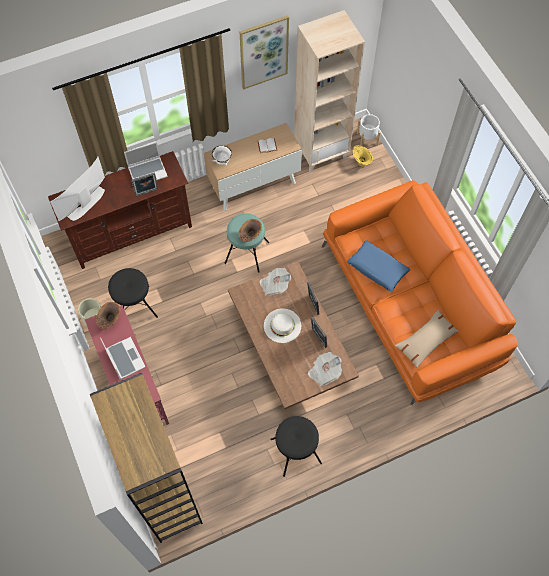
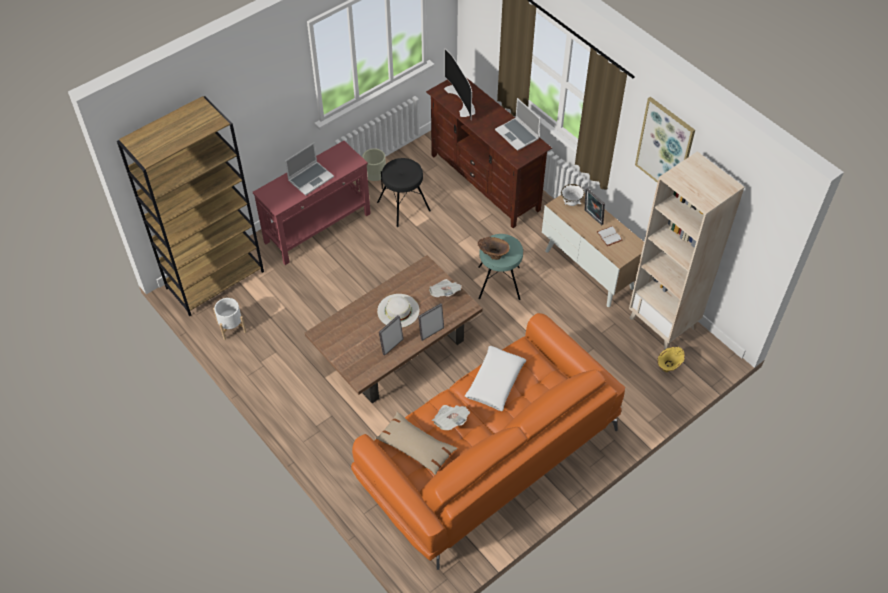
camera: 75 degrees right, 10 degrees down
television [50,157,105,221] -> television turned 135 degrees counterclockwise [444,49,475,120]
brown vase [96,302,121,329] -> none
picture frame [132,172,158,197] -> picture frame moved to [585,188,605,225]
black stool [270,416,322,477] -> none
newspaper [308,352,342,386] -> newspaper moved to [432,405,470,430]
blue pillow [347,240,410,292] -> white pillow [465,346,526,411]
white planter [357,114,381,146] -> white planter moved to [213,298,247,340]

